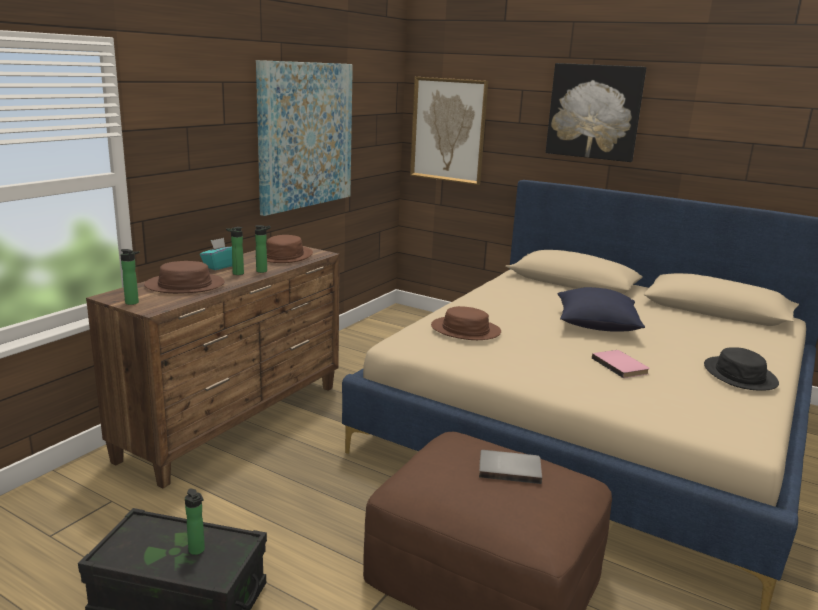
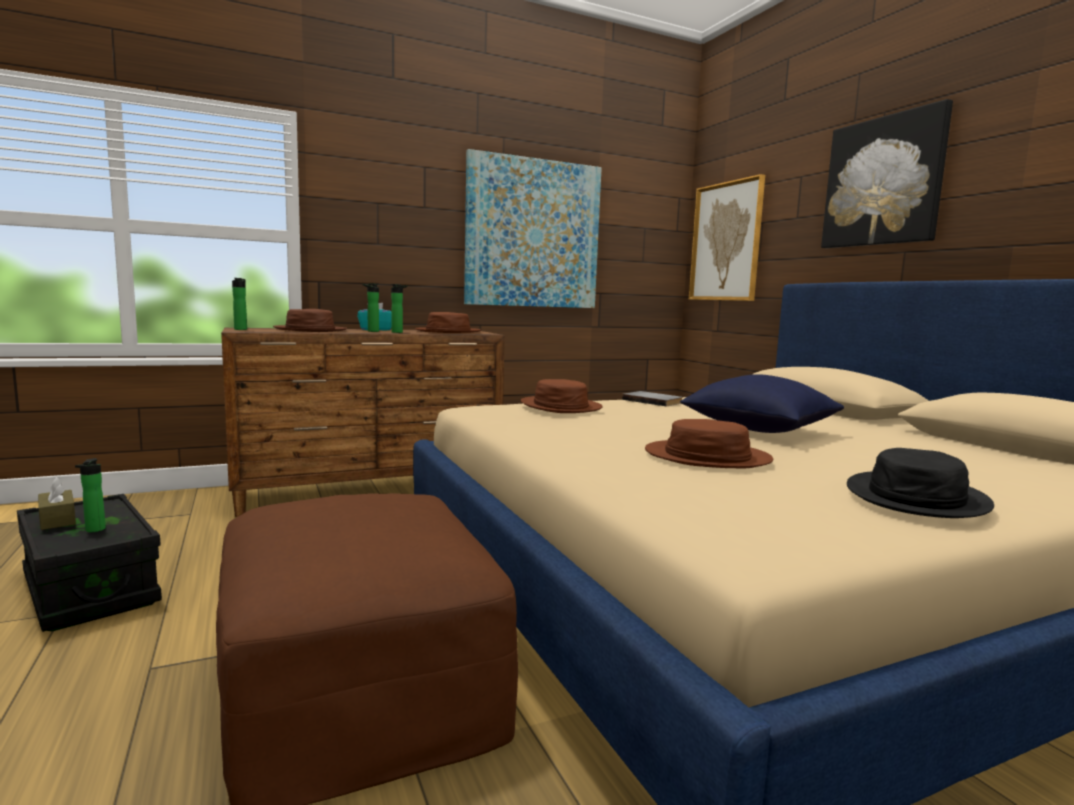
camera: 35 degrees right, 10 degrees down
grey book [479,450,542,484] -> grey book moved to [622,391,683,407]
pink book [592,350,650,378] -> brown hat [645,419,773,469]
none -> brown tissue box [38,477,76,530]

